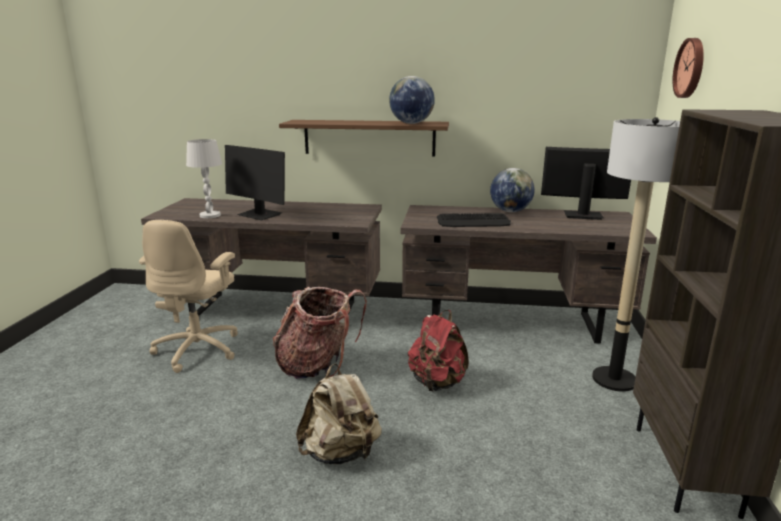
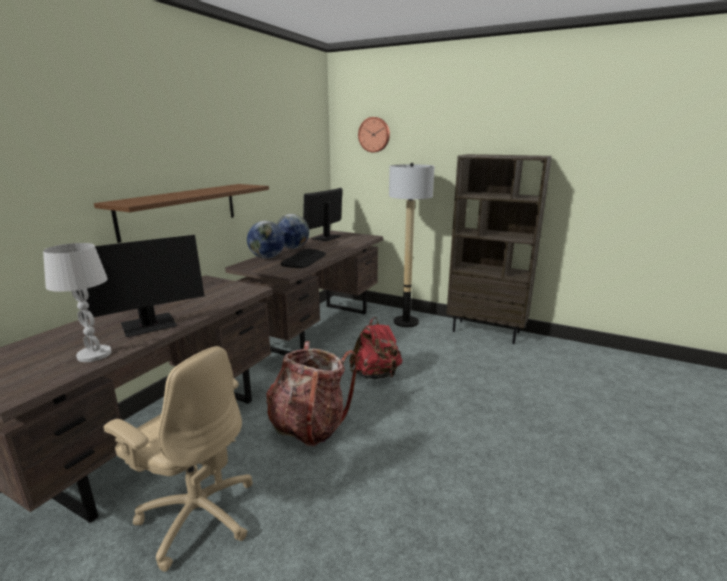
camera: 70 degrees left, 0 degrees up
beige backpack [296,363,382,464] -> none
globe [389,76,435,124] -> globe moved to [247,221,285,259]

